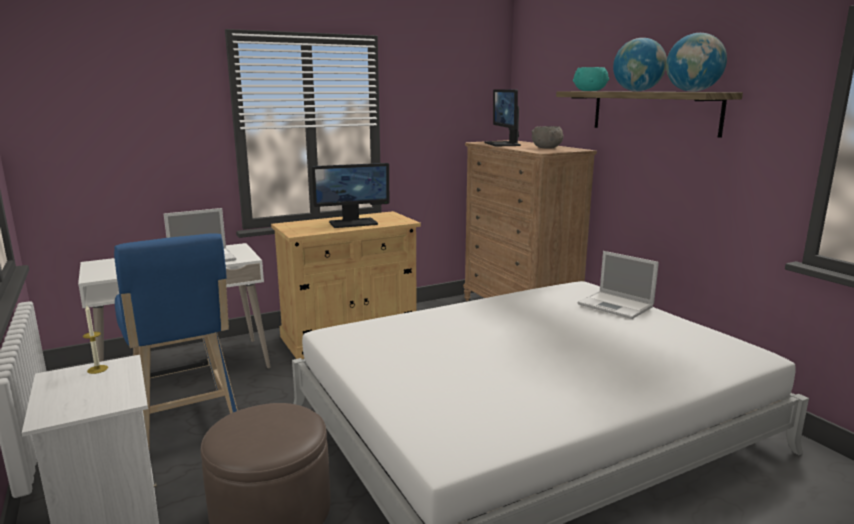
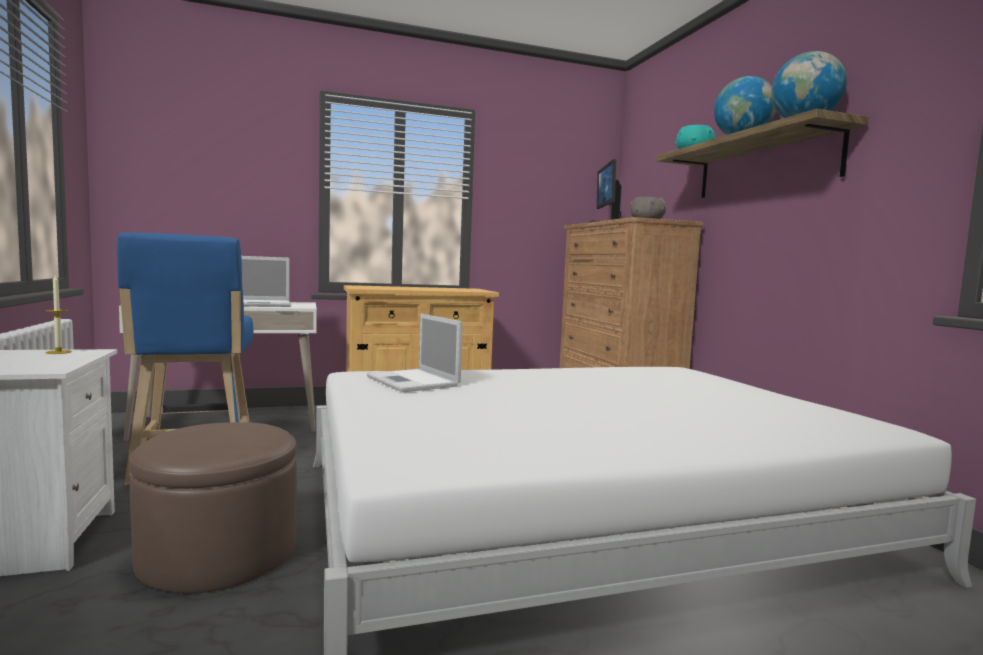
camera: 10 degrees right, 10 degrees down
monitor [312,163,389,228] -> none
laptop [578,251,659,319] -> laptop moved to [367,314,463,392]

